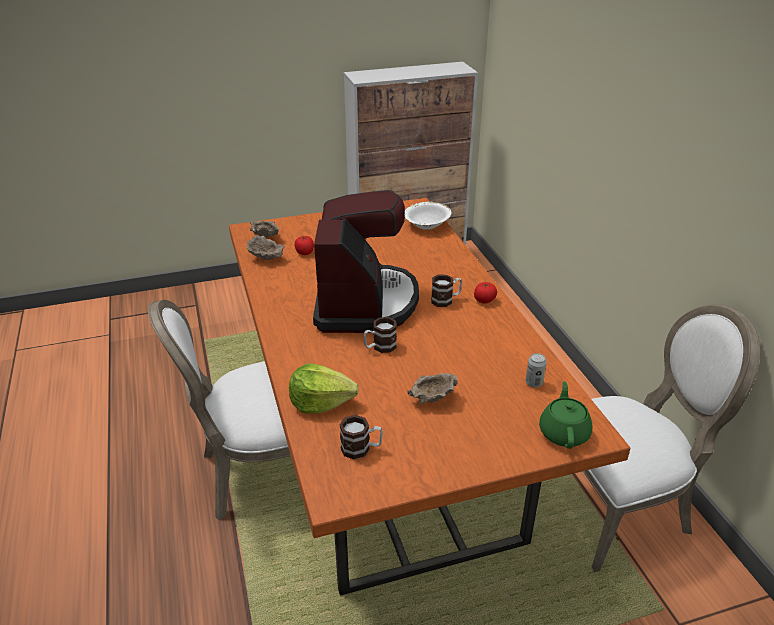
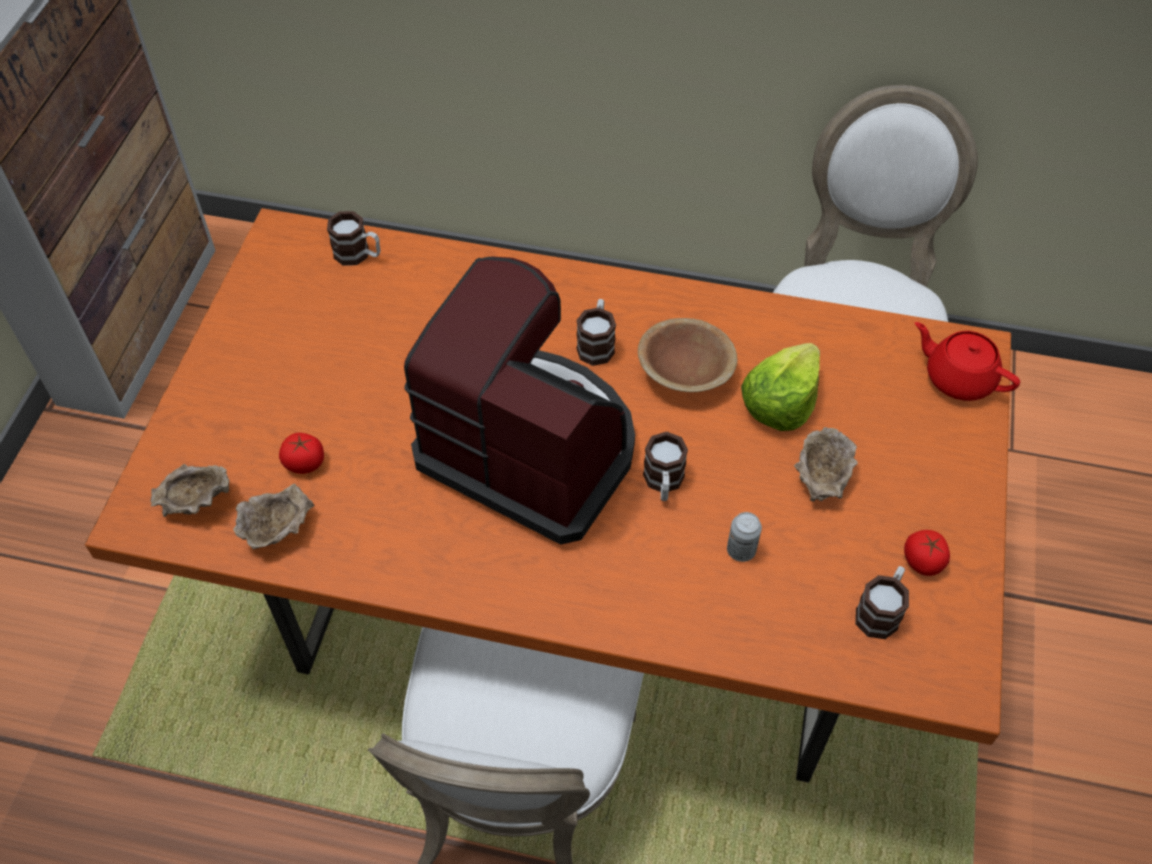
camera: 60 degrees left, 20 degrees up
lettuce [289,364,359,414] -> lettuce moved to [741,343,820,431]
white bowl [405,202,451,230] -> mug [327,211,381,266]
tomato [474,282,497,303] -> tomato moved to [904,530,950,576]
can [526,353,547,388] -> can moved to [727,512,762,562]
green teapot [539,381,592,449] -> red teapot [915,322,1020,401]
none -> brown bowl [638,318,737,392]

